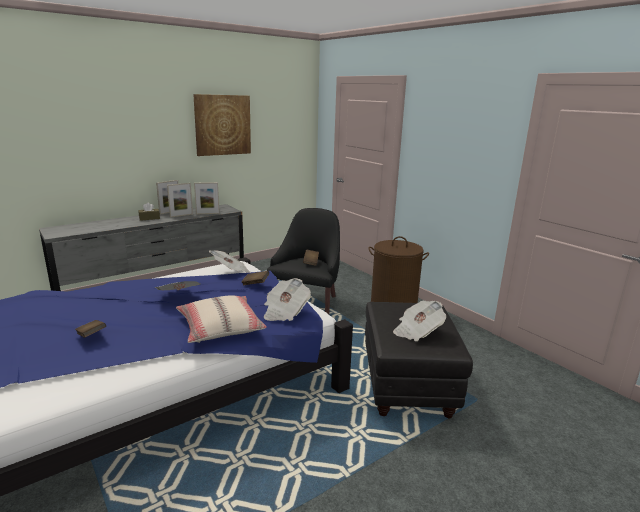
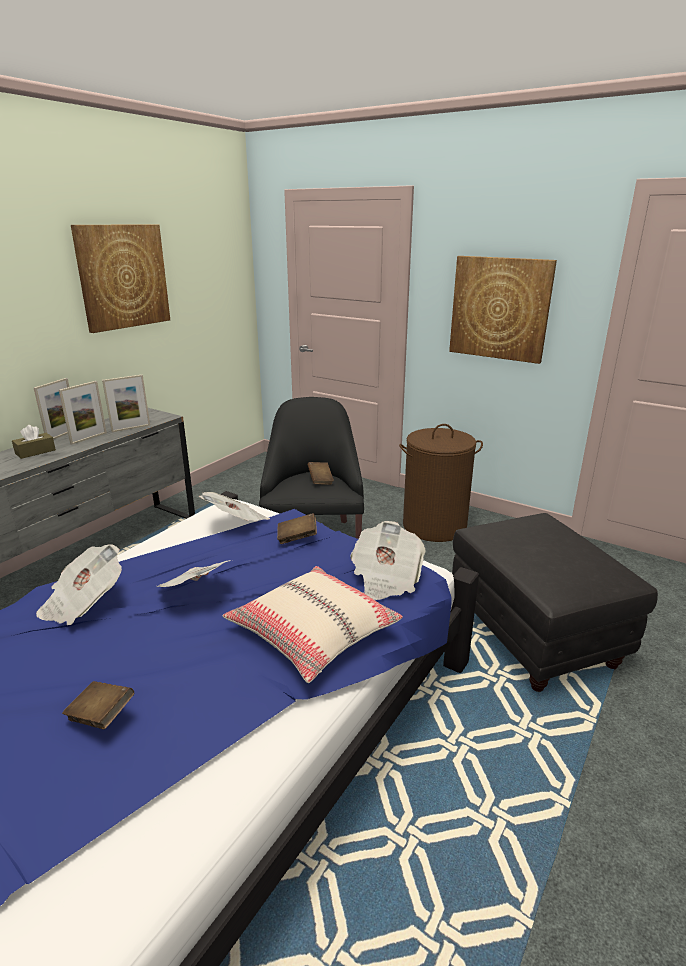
camera: 20 degrees left, 5 degrees up
newspaper [393,301,446,341] -> newspaper moved to [36,544,122,625]
none -> picture [449,256,557,364]

